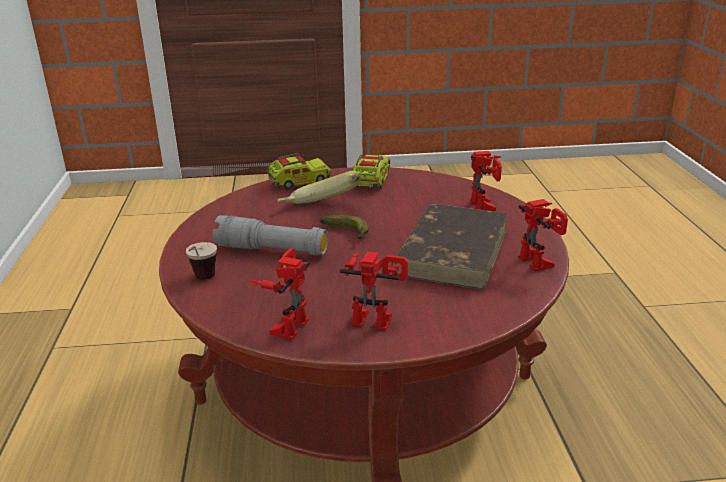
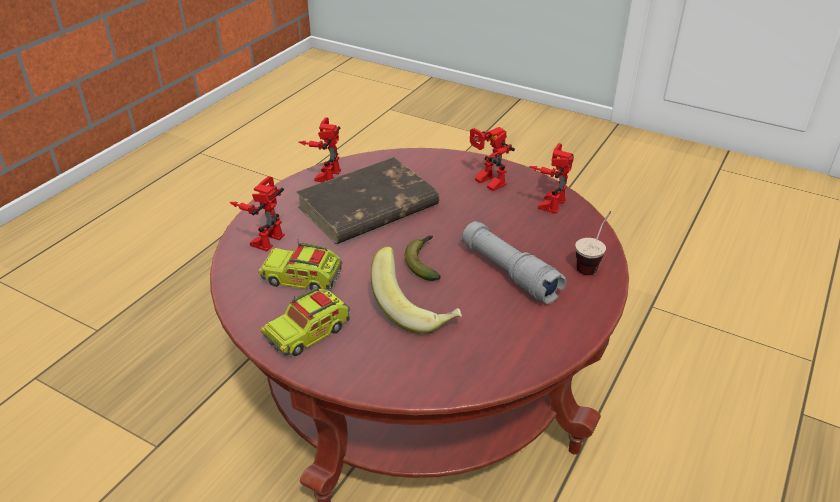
camera: 145 degrees left, 10 degrees up
toy robot [248,248,310,340] -> toy robot turned 150 degrees clockwise [529,143,574,214]
toy truck [267,153,332,190] -> toy truck moved to [258,242,343,290]

